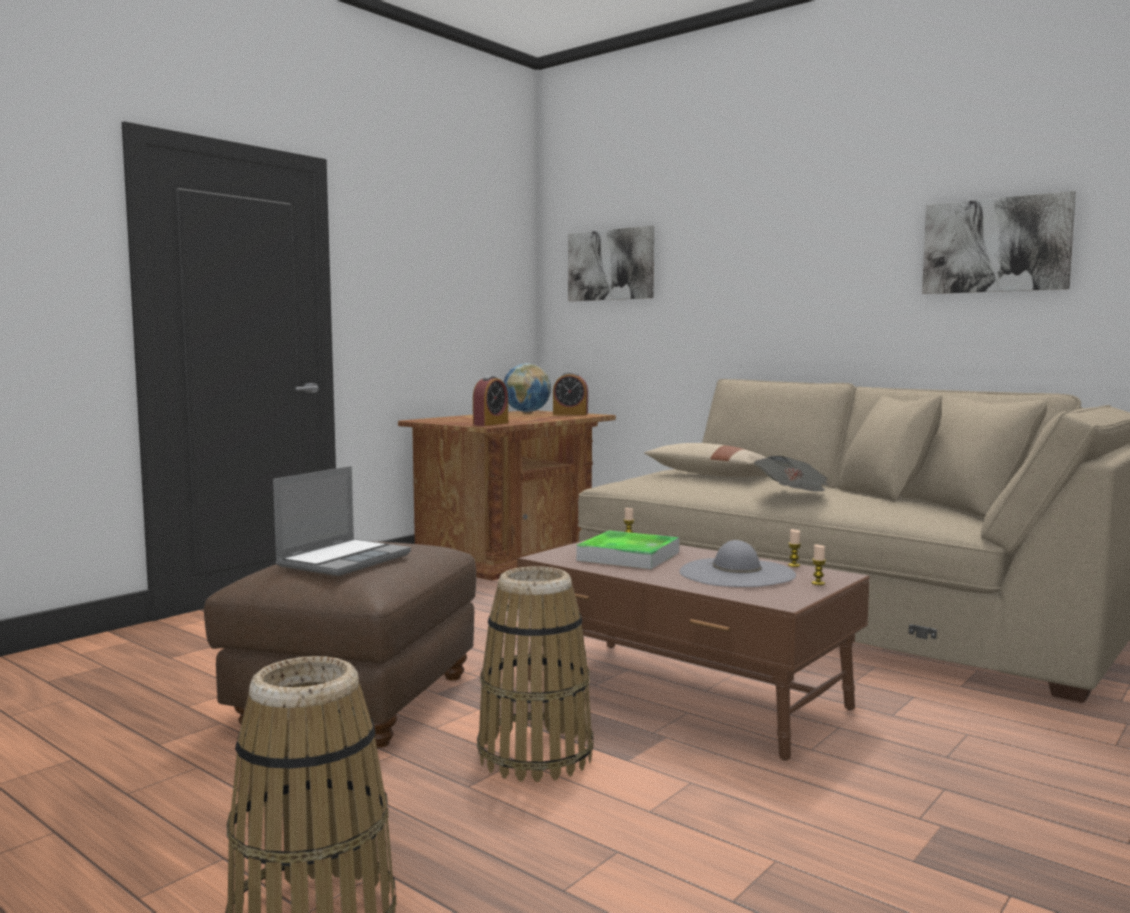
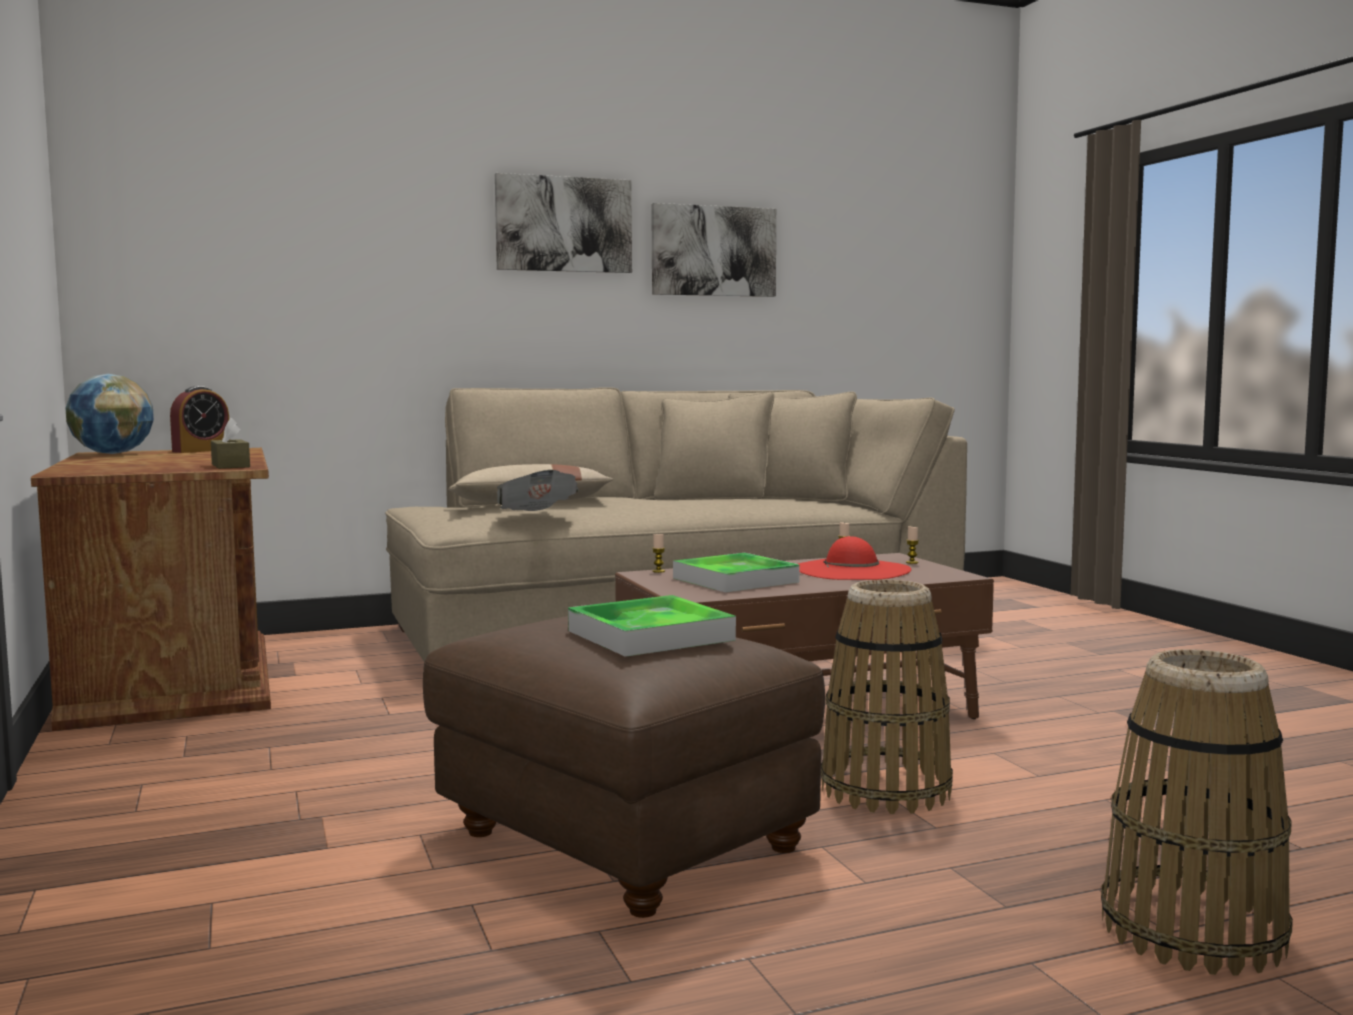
camera: 60 degrees left, 0 degrees up
laptop [273,466,411,576] -> tray [568,595,736,657]
alarm clock [473,376,508,426] -> brown tissue box [211,418,250,469]
picture [568,226,654,301] -> picture moved to [495,173,632,273]
grey hat [679,540,796,587] -> red hat [798,536,911,580]
newspaper [754,456,828,492] -> newspaper moved to [497,470,579,511]

